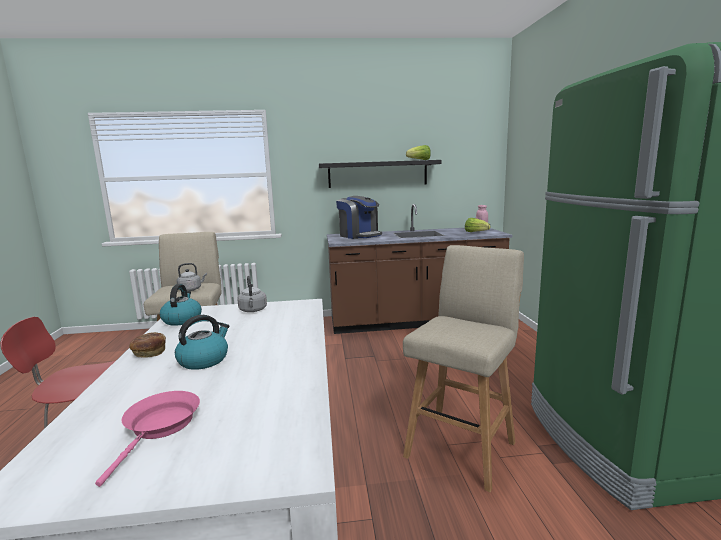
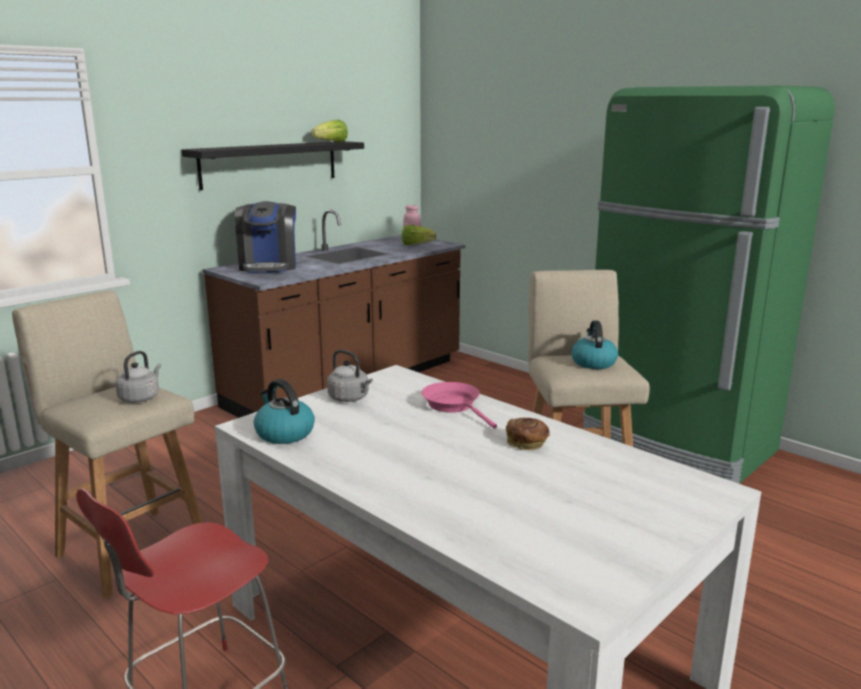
camera: 40 degrees left, 5 degrees up
pink frying pan [95,391,200,487] -> pink frying pan moved to [422,382,497,429]
bread [129,332,166,358] -> bread moved to [506,417,550,450]
kettle [175,315,230,370] -> kettle moved to [571,321,618,369]
coffee machine [336,196,382,239] -> coffee machine turned 75 degrees clockwise [235,201,296,273]

